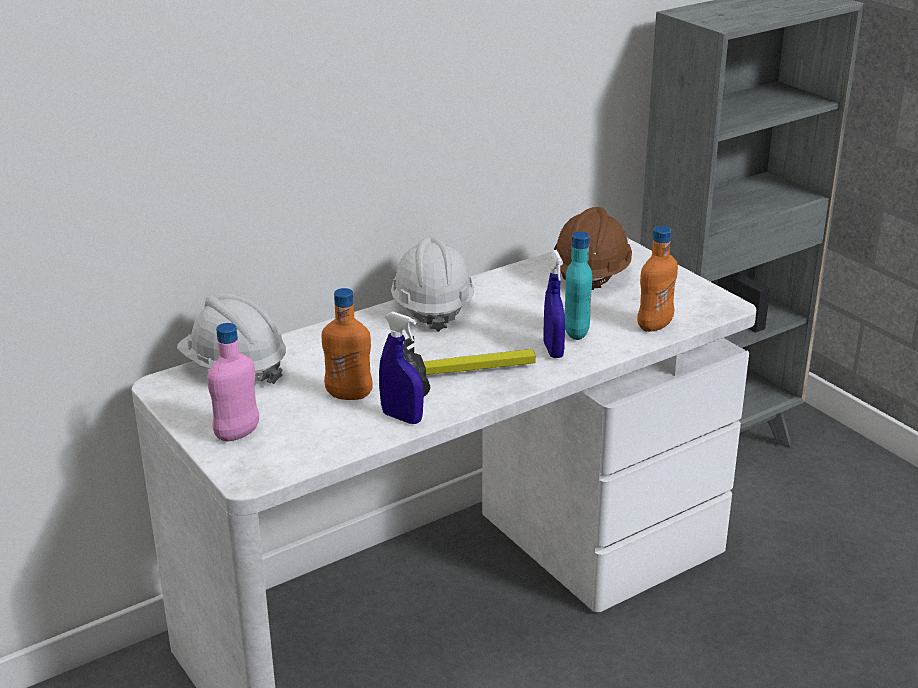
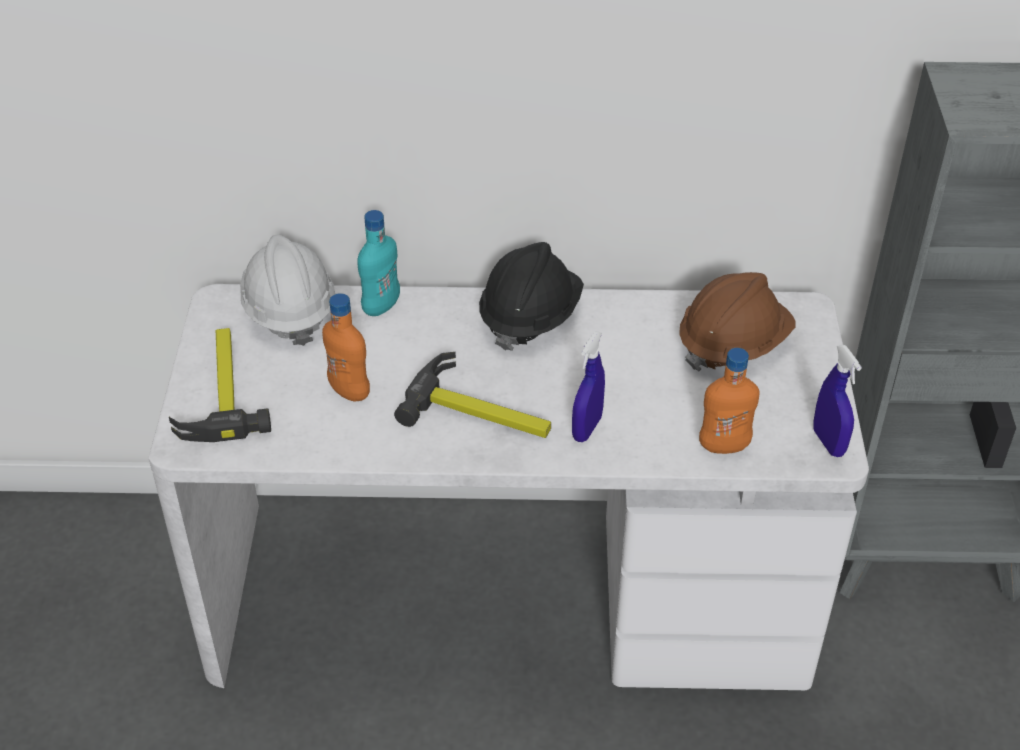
camera: 35 degrees right, 15 degrees up
pink bottle [207,323,259,442] -> hammer [169,328,271,442]
blue spray bottle [379,312,424,424] -> blue spray bottle moved to [813,345,862,457]
white hard hat [391,236,474,332] -> black hard hat [479,242,584,351]
turquoise bottle [564,232,592,340] -> turquoise bottle moved to [357,210,400,316]

